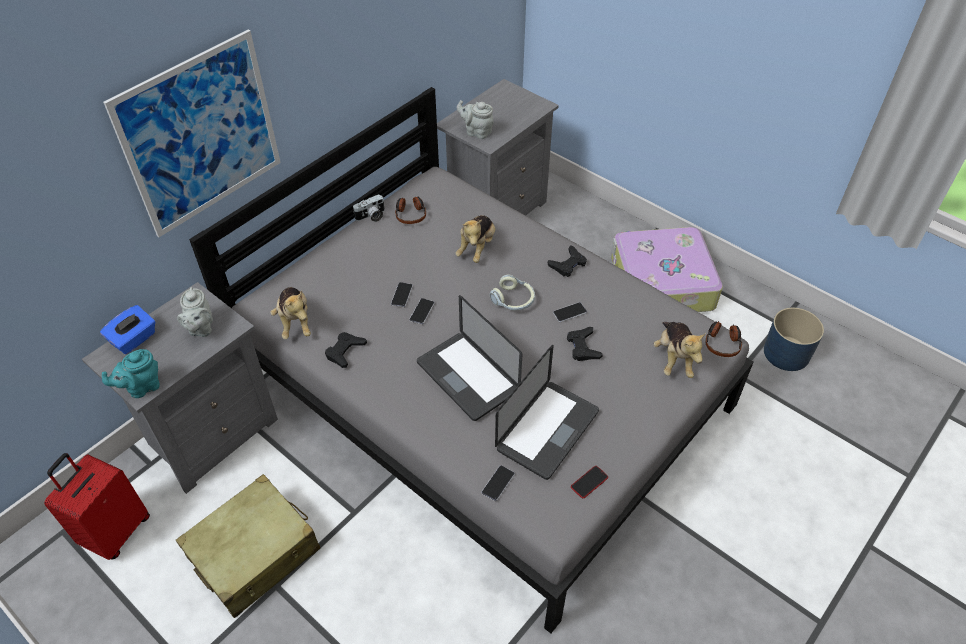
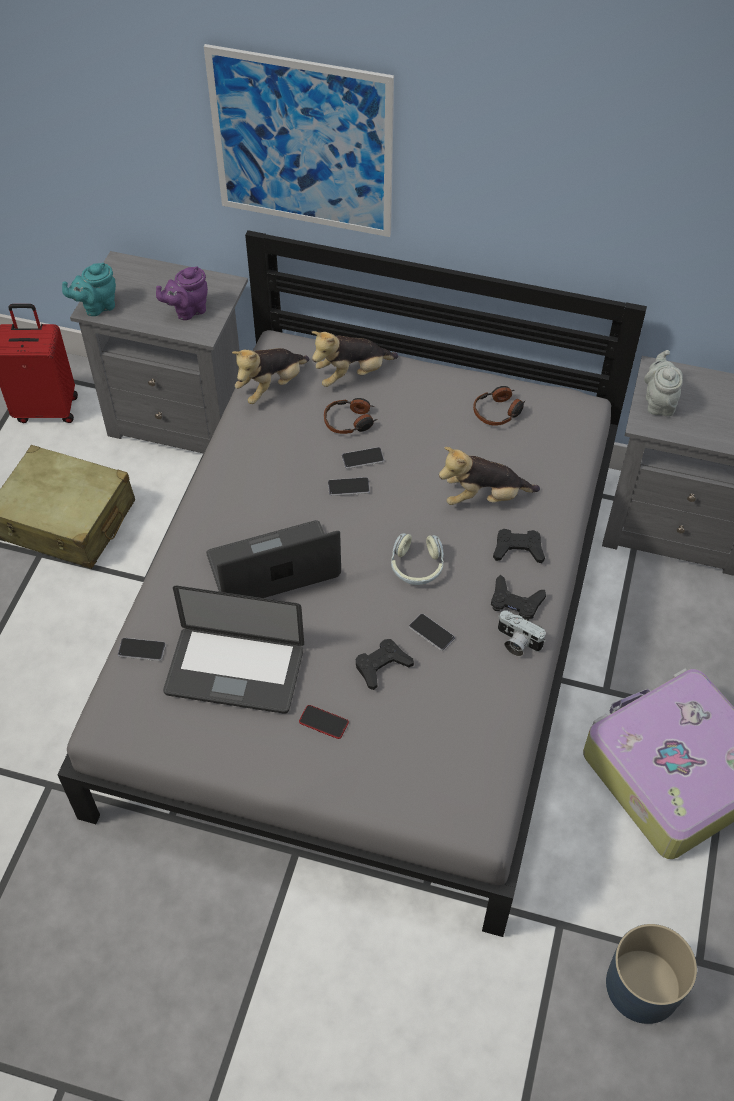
camera: 65 degrees right, 5 degrees up
blue tissue box [100,305,155,354] -> none
turquoise teapot [102,349,160,398] -> turquoise teapot turned 60 degrees counterclockwise [62,263,116,316]
grey teapot [177,287,213,337] -> purple teapot [156,266,208,320]
black game controller [325,332,367,368] -> black game controller moved to [493,529,545,563]
camera [353,194,385,222] -> camera moved to [498,610,546,656]
laptop [417,295,522,421] -> laptop turned 45 degrees clockwise [206,520,341,598]
phone [571,466,608,498] -> phone moved to [299,705,349,739]
plush toy [654,322,706,378] -> plush toy moved to [312,331,399,387]
headphones [706,321,742,357] -> headphones moved to [324,398,378,434]

